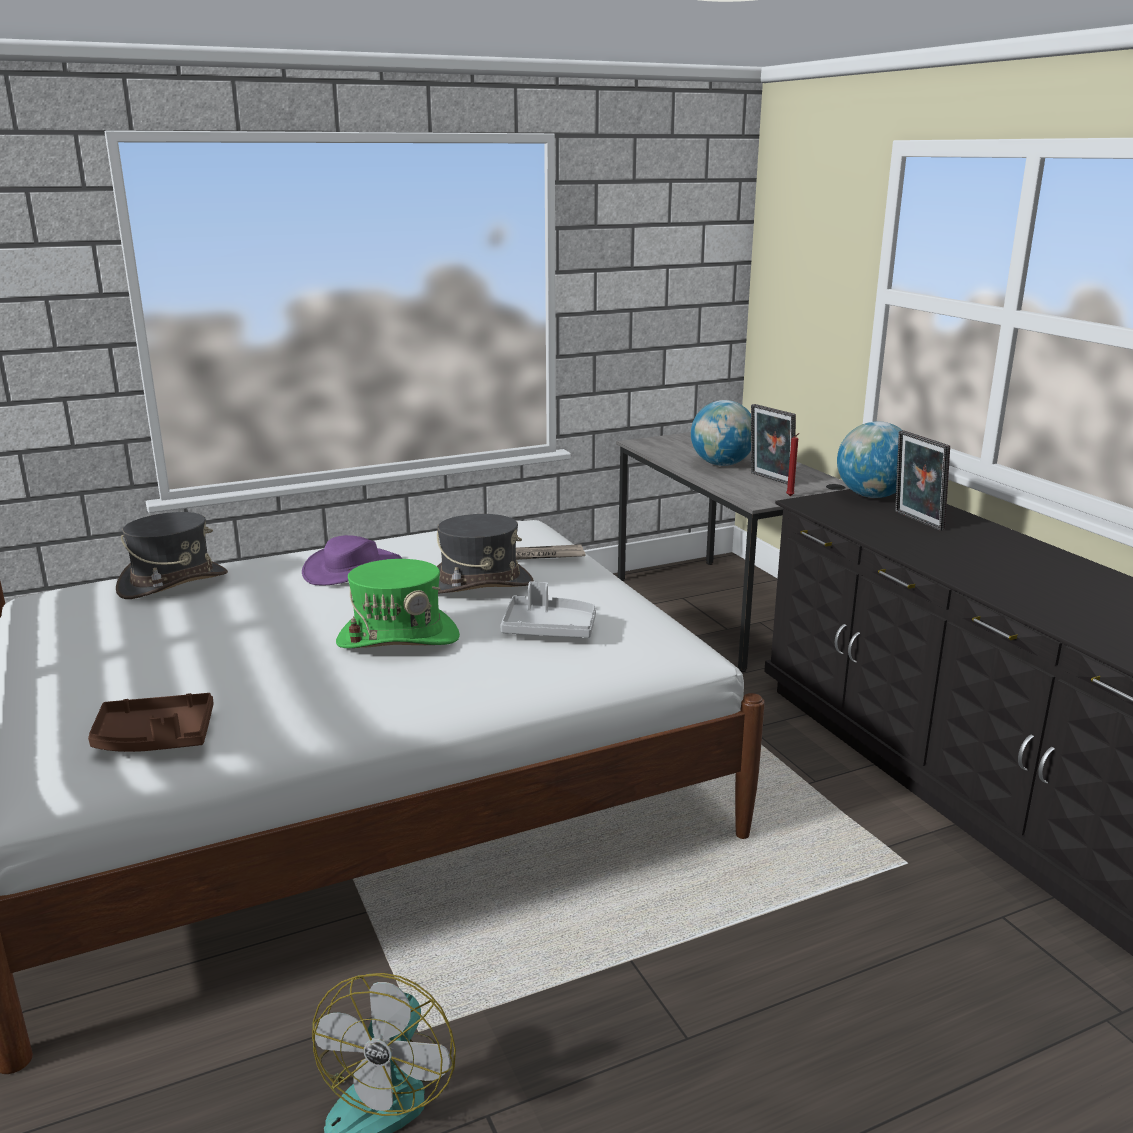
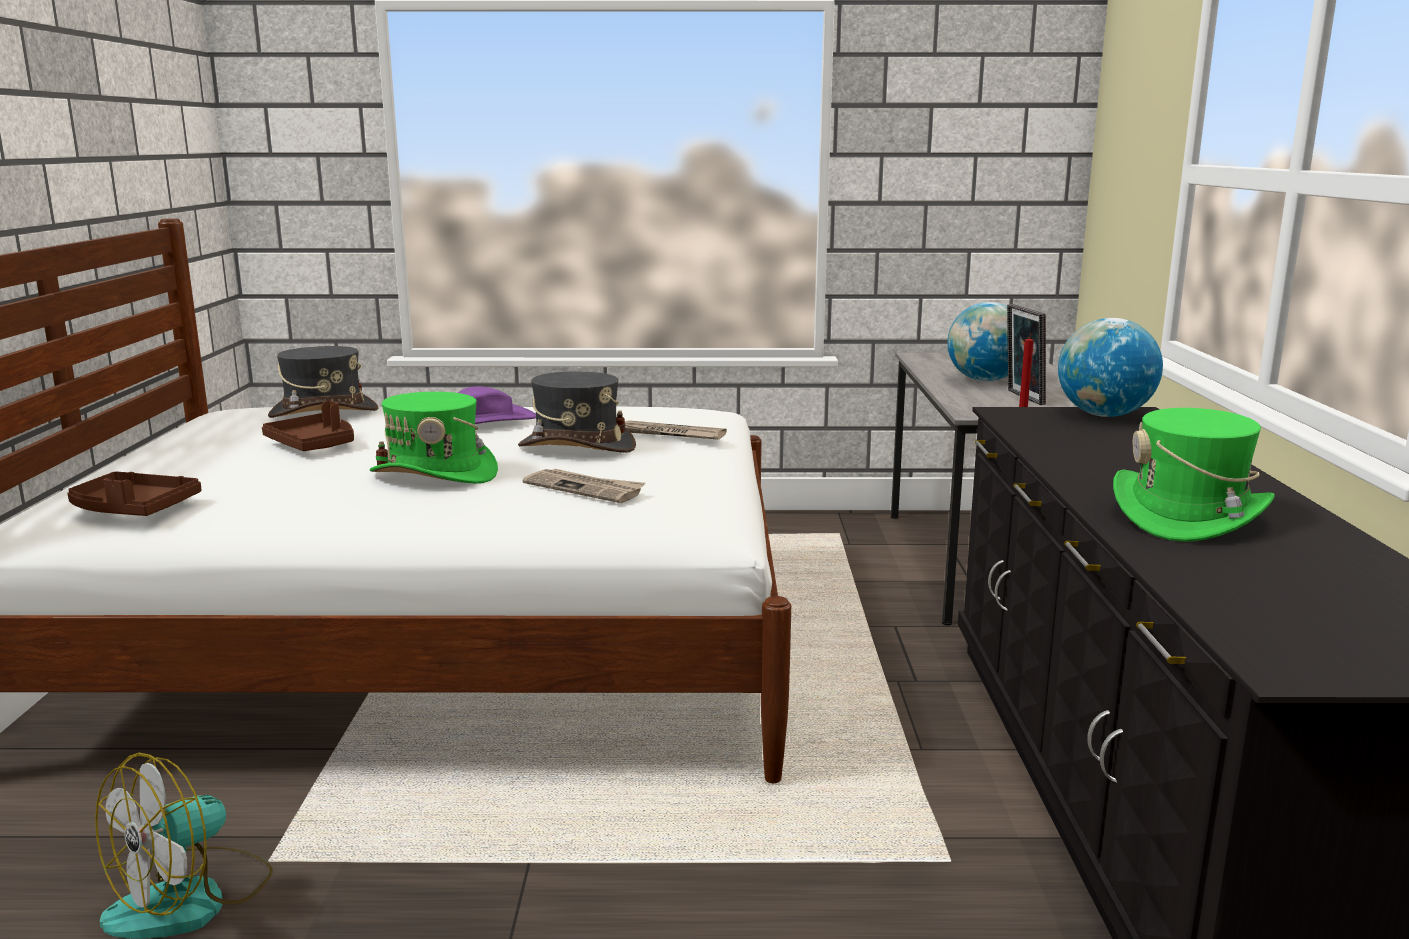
camera: 25 degrees right, 5 degrees down
grey tray [500,581,596,638] -> newspaper [523,469,645,503]
picture frame [895,430,950,531] -> none
none -> brown tray [262,401,354,451]
none -> green hat [1113,408,1275,542]

